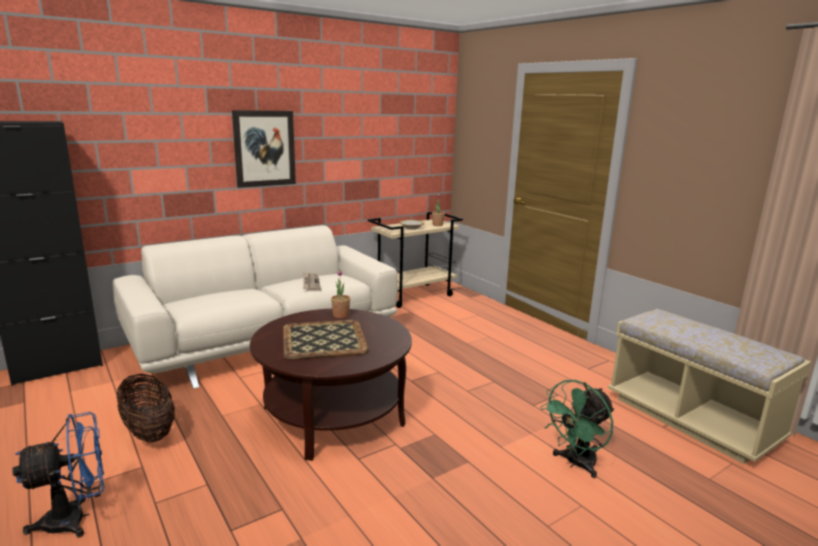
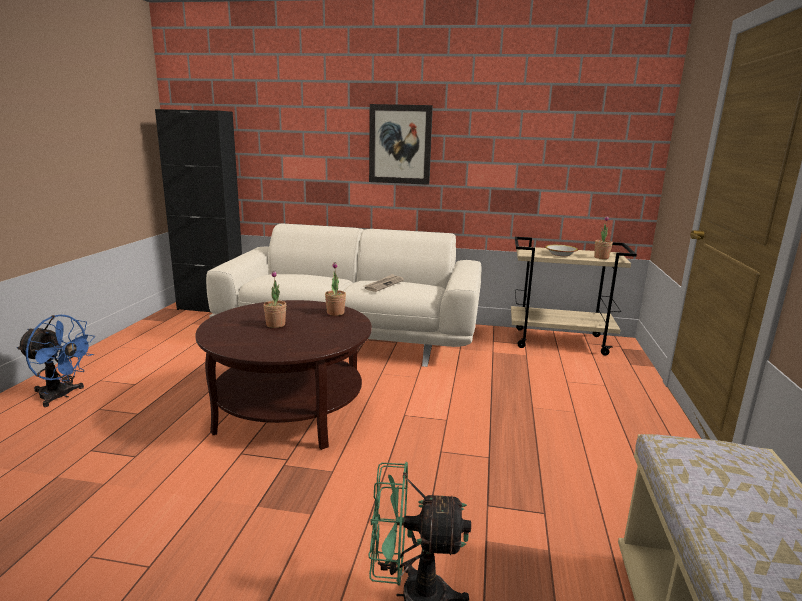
camera: 45 degrees right, 0 degrees up
basket [117,374,175,442] -> none
tray [283,320,369,360] -> potted plant [263,271,286,328]

